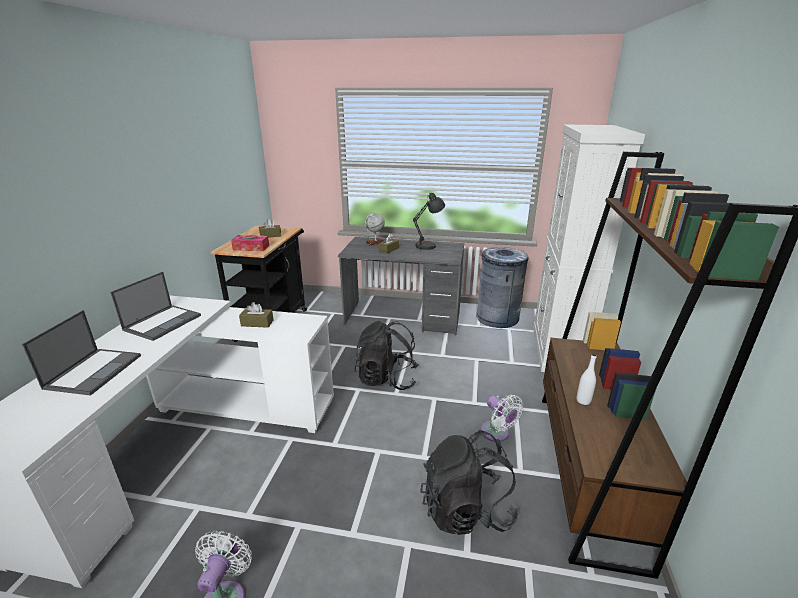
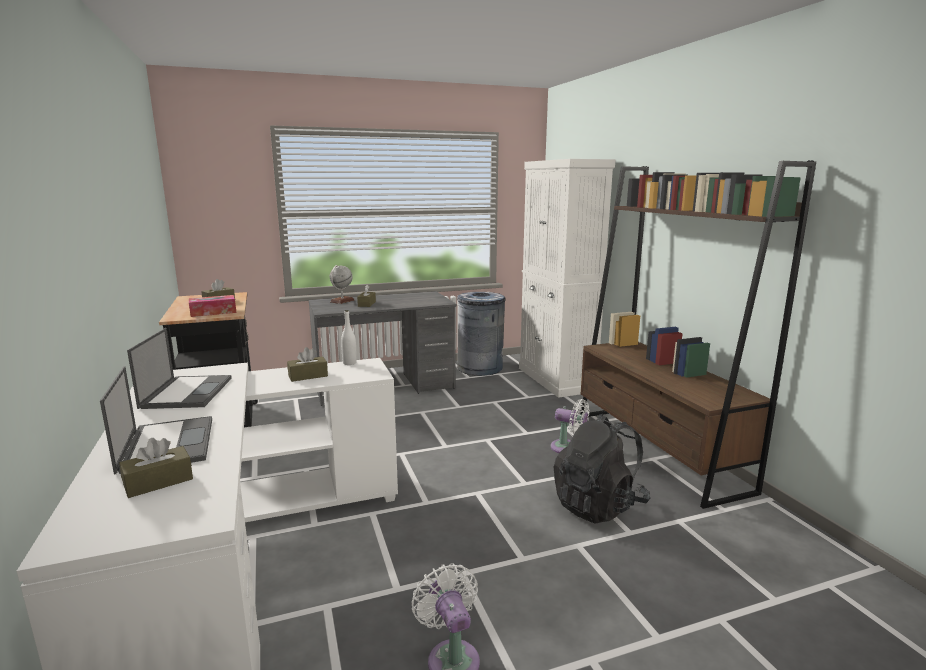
camera: 30 degrees left, 10 degrees down
black backpack [355,321,419,390] -> none
grey table lamp [413,193,445,250] -> none
white bottle [577,353,596,405] -> white bottle moved to [341,310,357,365]
none -> brown tissue box [119,438,193,498]

